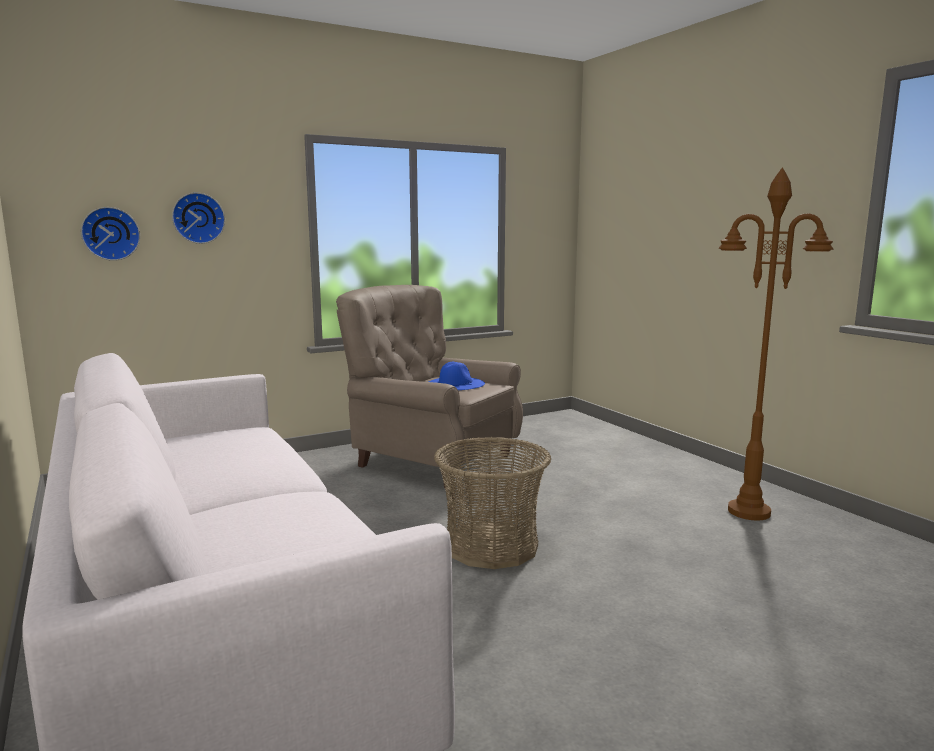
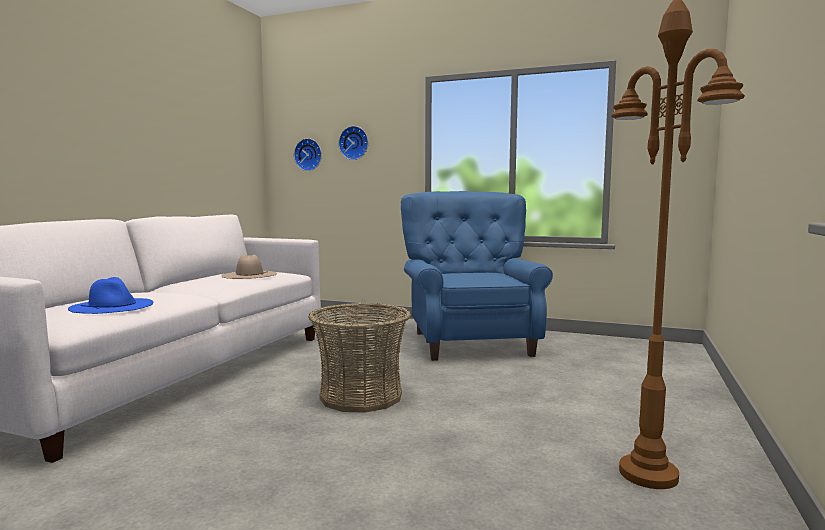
camera: 50 degrees right, 5 degrees down
beige armchair [336,285,523,488] -> blue armchair [401,191,553,361]
blue hat [428,362,485,390] -> blue hat moved to [68,277,153,314]
none -> beige hat [221,255,277,279]

